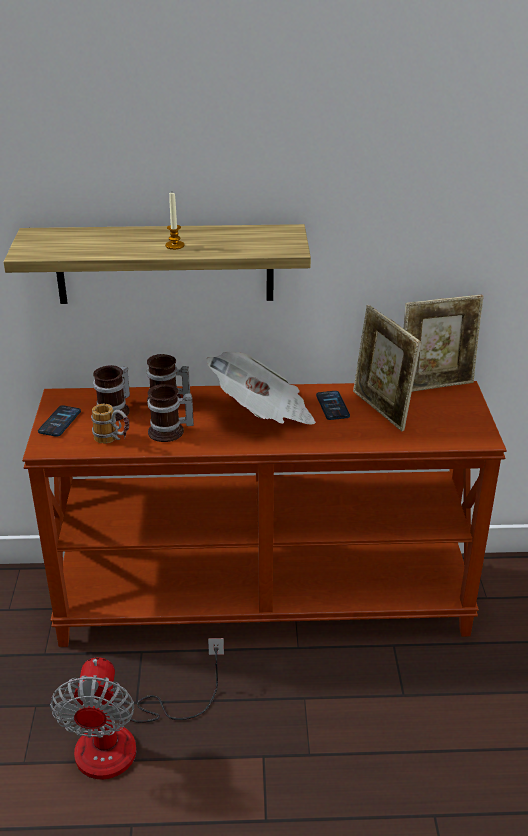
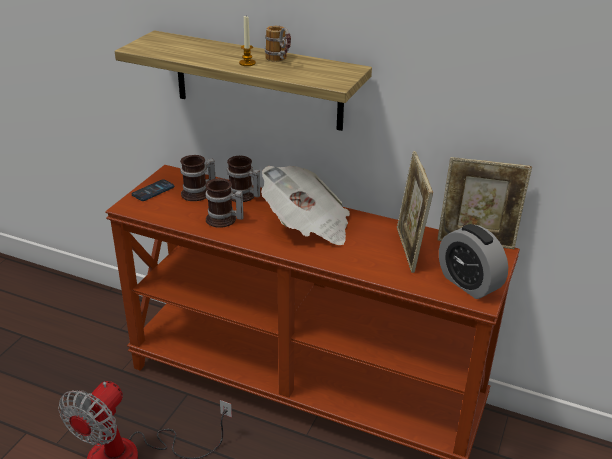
camera: 25 degrees right, 0 degrees up
mug [91,404,129,444] -> mug moved to [265,26,291,62]
phone [316,391,350,420] -> none
none -> alarm clock [439,224,508,299]

